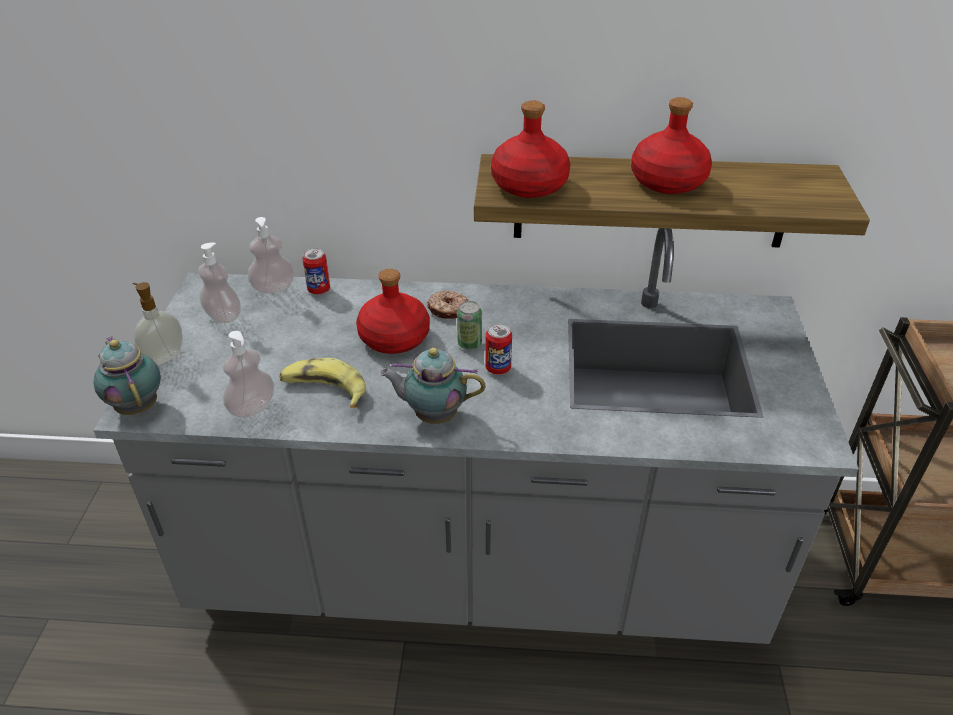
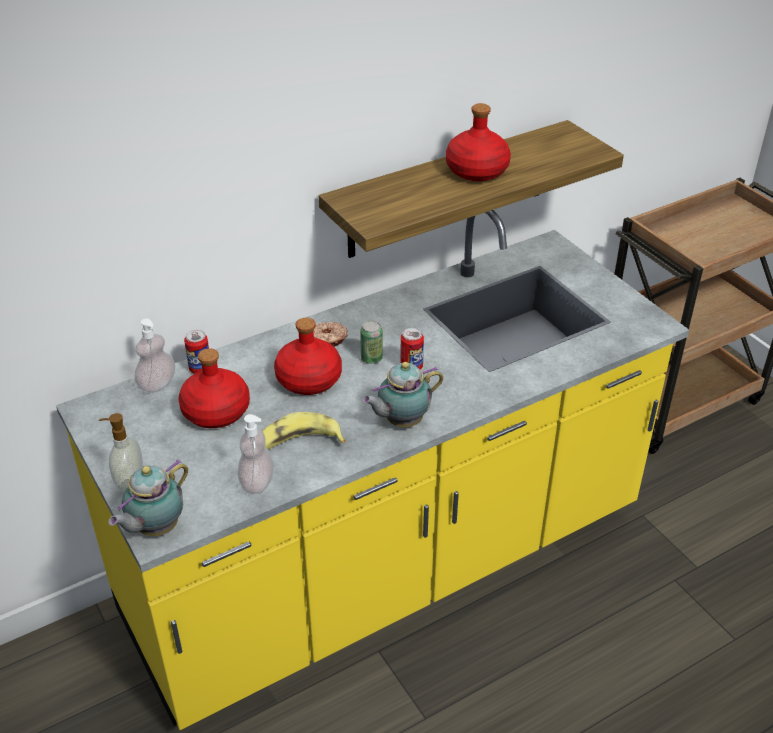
camera: 35 degrees left, 0 degrees up
grey counter [93,228,859,644] -> yellow counter [56,210,689,730]
teapot [93,337,161,415] -> teapot turned 75 degrees counterclockwise [108,459,188,536]
soap dispenser [198,242,241,323] -> none
red bottle [491,100,570,198] -> red bottle moved to [179,348,250,428]

